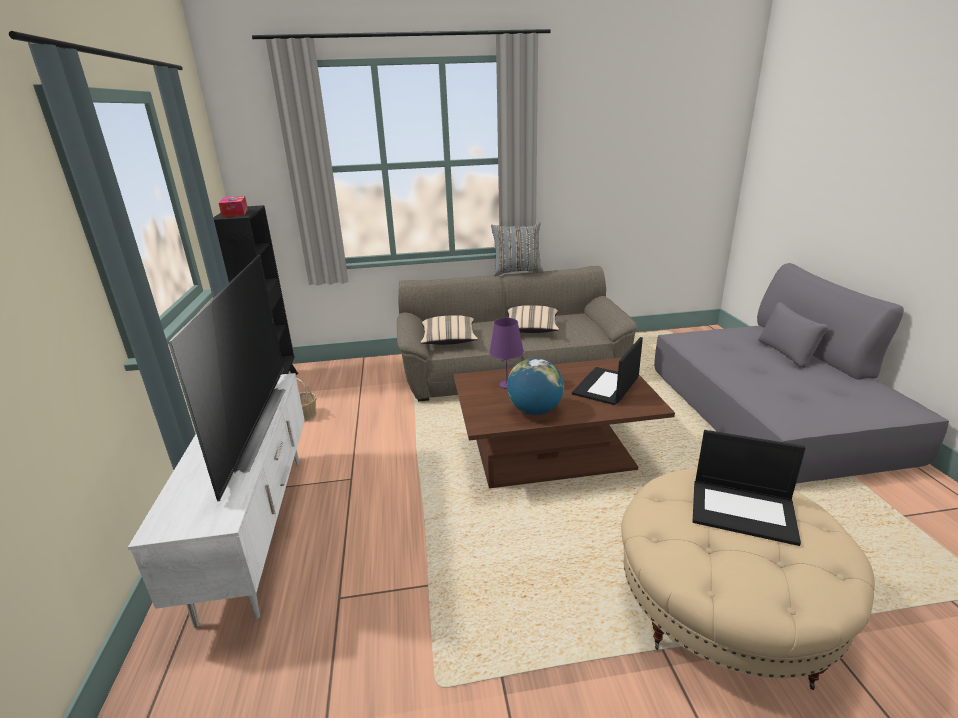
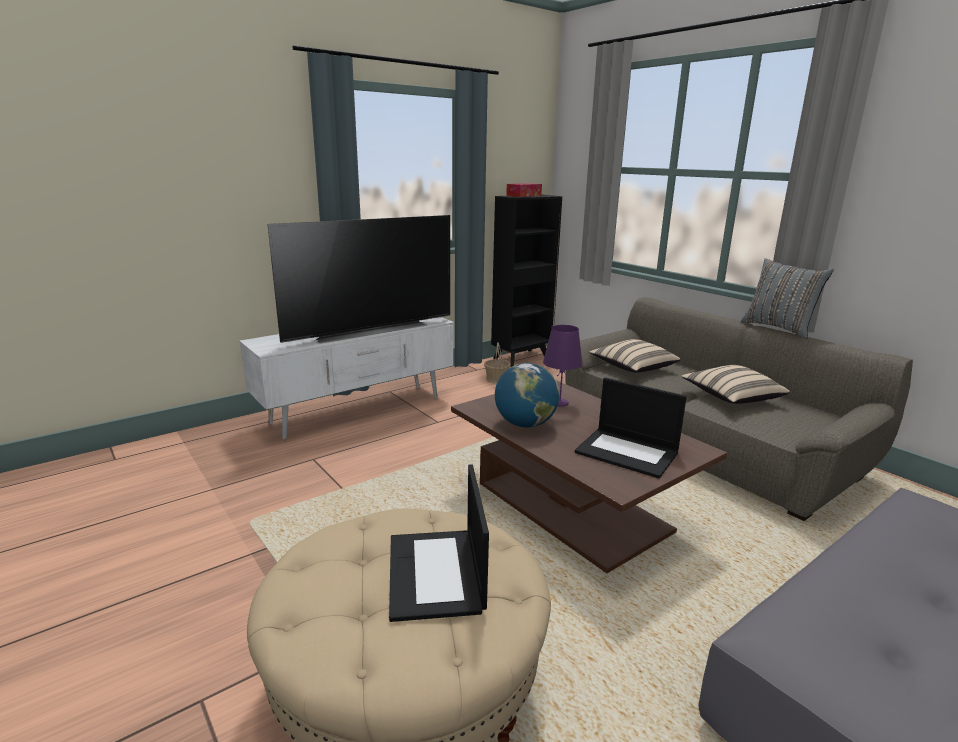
camera: 60 degrees right, 5 degrees down
laptop [572,337,643,405] -> laptop turned 150 degrees counterclockwise [575,377,687,479]

